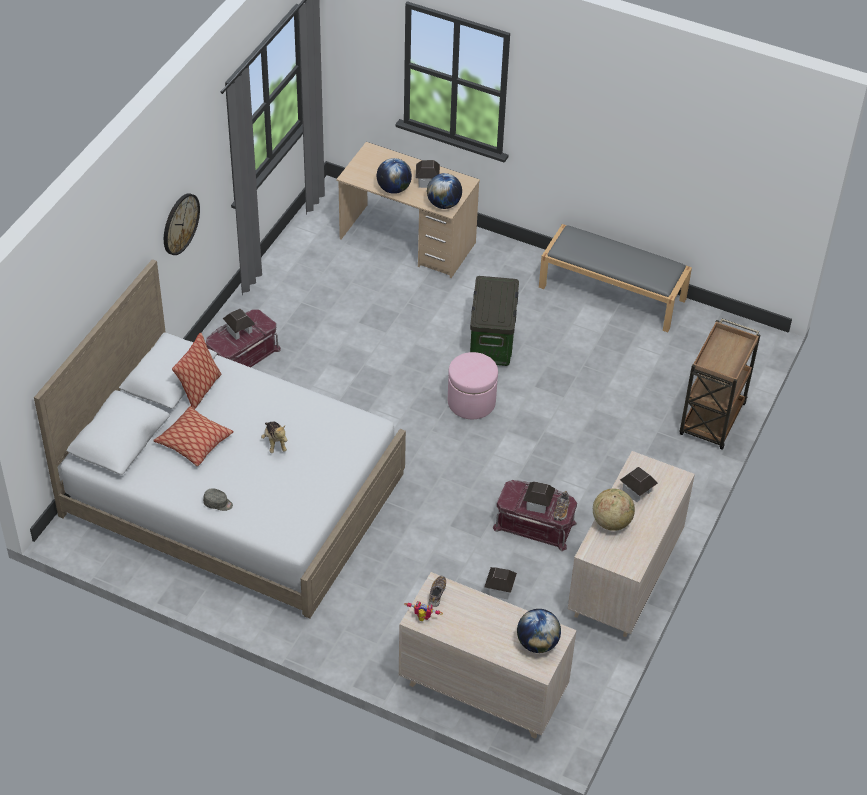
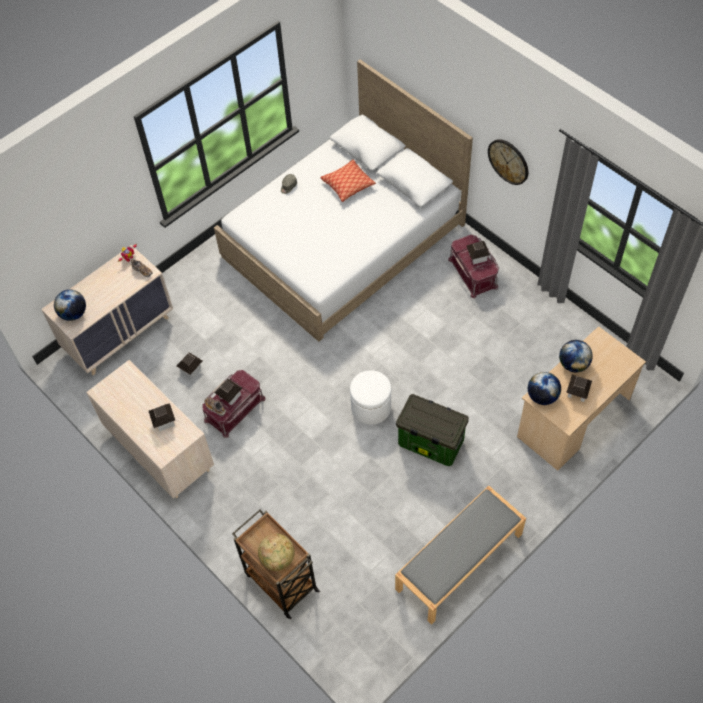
camera: 115 degrees right, 10 degrees up
pillow [172,333,222,409] -> none
plush toy [261,421,287,453] -> none
pink ottoman [448,352,498,419] -> white ottoman [350,370,391,425]
globe [593,488,635,531] -> globe moved to [258,534,295,571]

